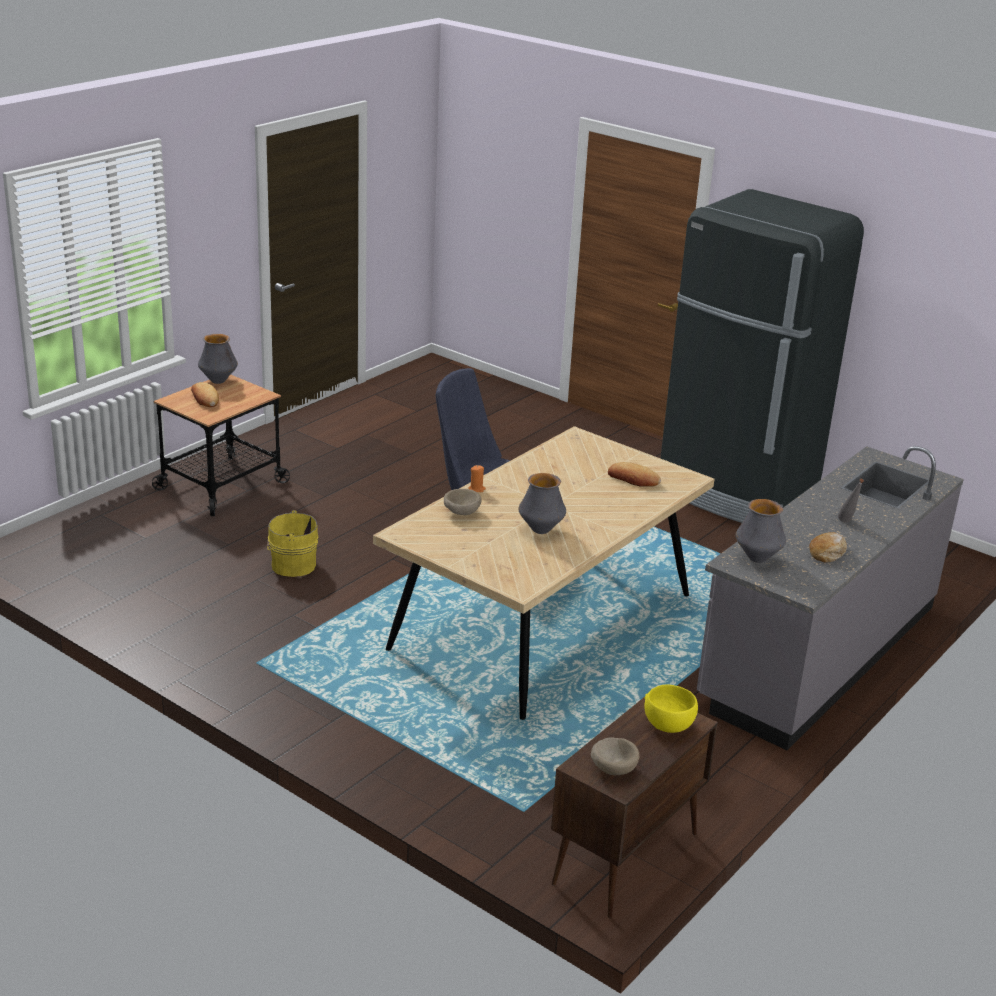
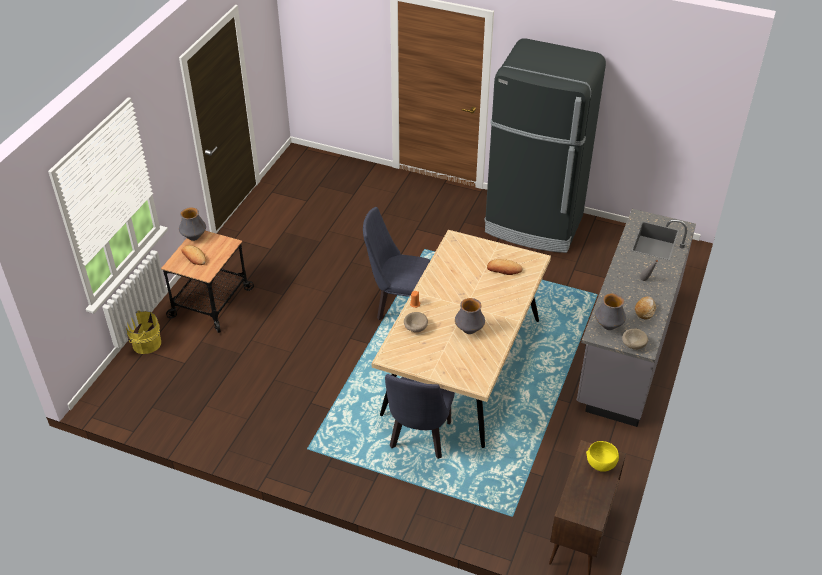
camera: 15 degrees left, 15 degrees up
yellow bucket [267,510,319,577] -> yellow bucket moved to [126,310,161,354]
beige bowl [591,737,639,775] -> beige bowl moved to [622,328,648,350]
none -> blue chair [385,374,455,459]

